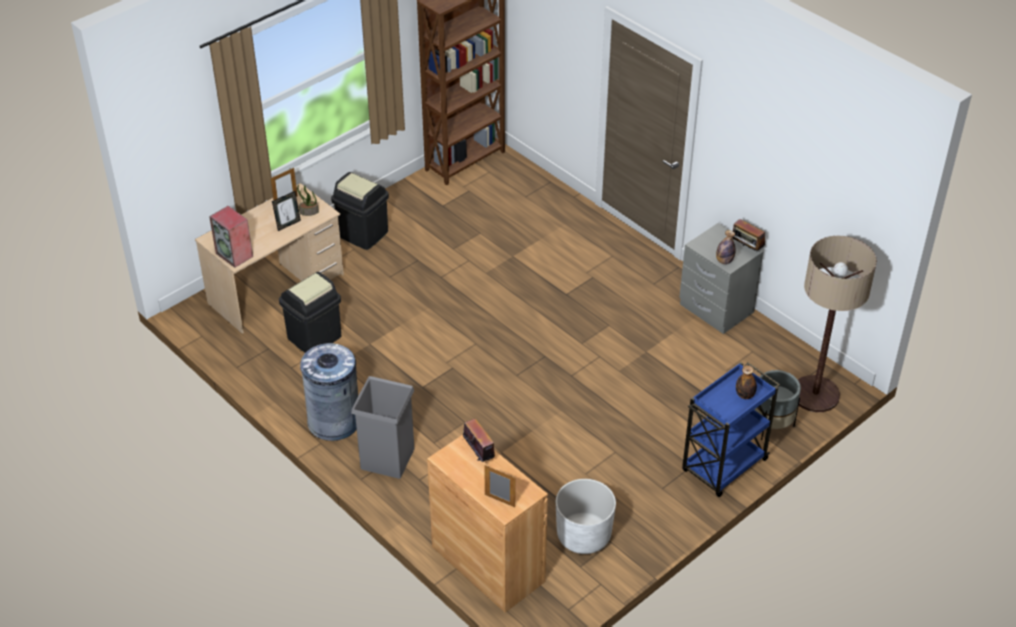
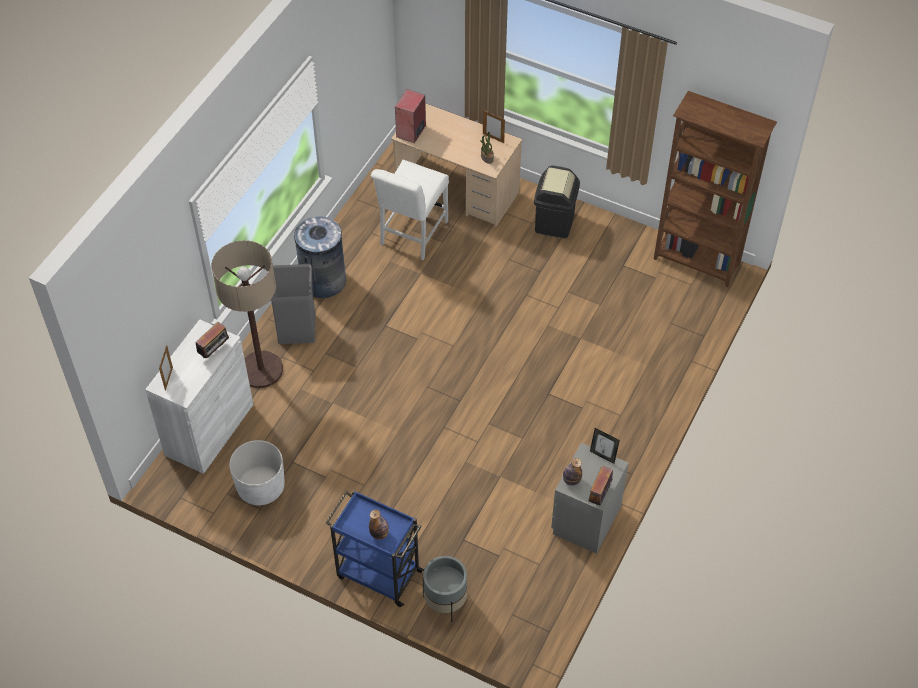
camera: 70 degrees right, 10 degrees up
picture frame [272,191,301,231] -> picture frame moved to [590,428,620,464]
black trash can [279,272,341,353] -> white chair [371,160,449,260]
brown cabinet [427,435,548,613] -> white cabinet [145,319,253,474]
floor lamp [798,236,877,412] -> floor lamp moved to [211,240,283,388]

